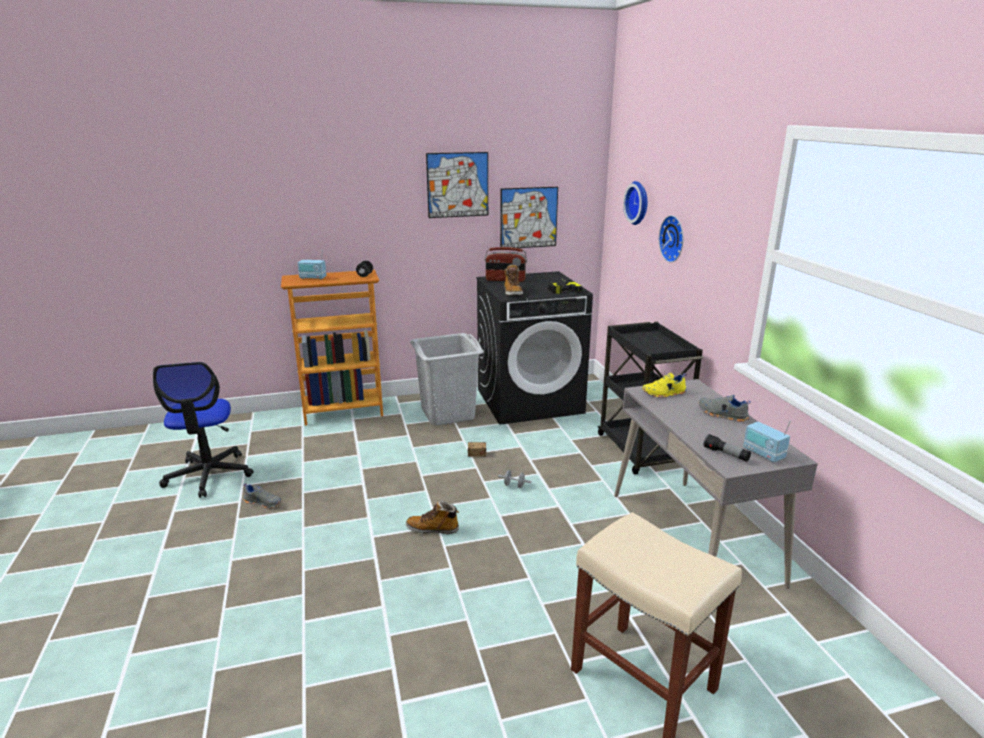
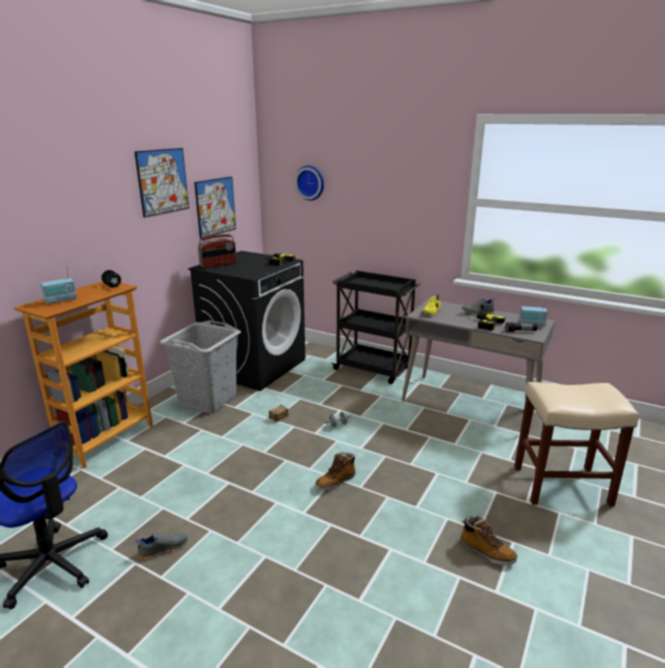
camera: 45 degrees left, 0 degrees up
boot [504,264,523,296] -> boot moved to [460,515,518,565]
wall clock [659,215,684,263] -> none
none -> power drill [464,313,505,331]

